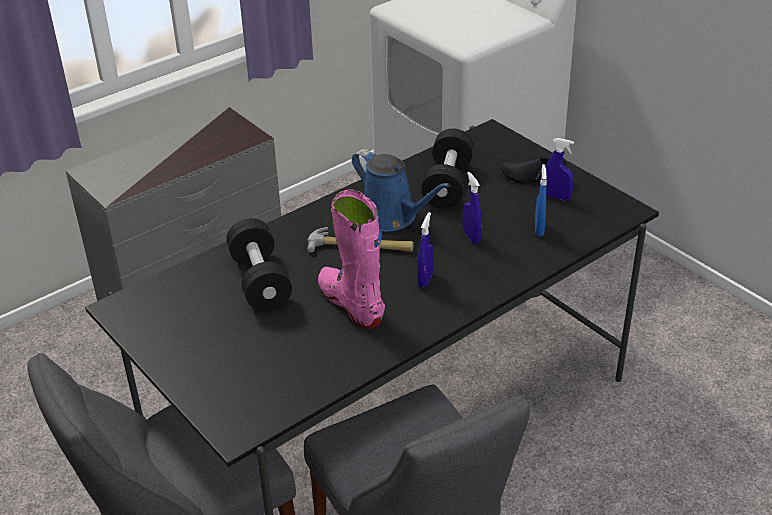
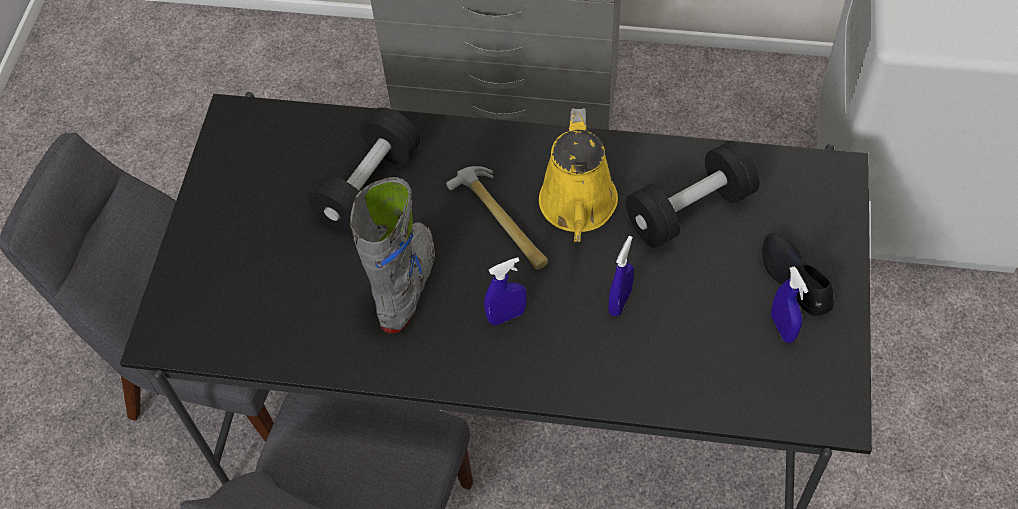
camera: 50 degrees right, 20 degrees up
pink boot [318,189,385,329] -> grey boot [350,177,435,333]
blue watering can [352,149,451,232] -> yellow watering can [539,108,618,242]
blue spray bottle [535,164,547,236] -> none

